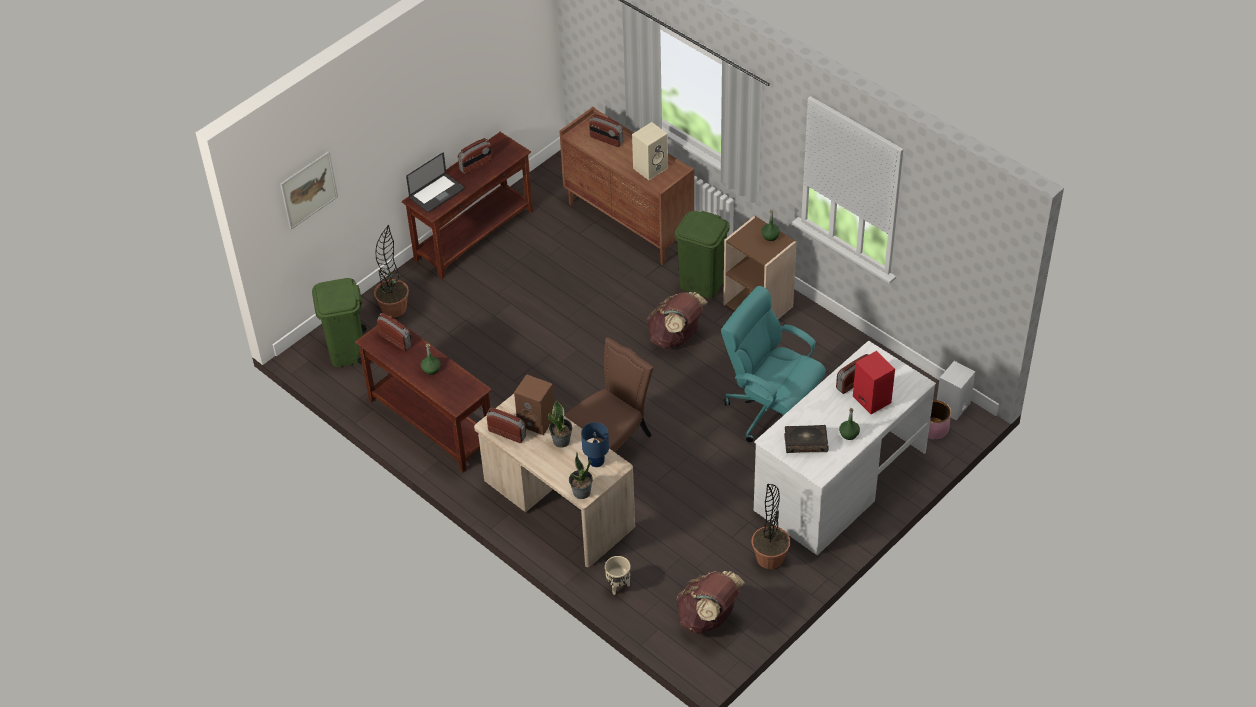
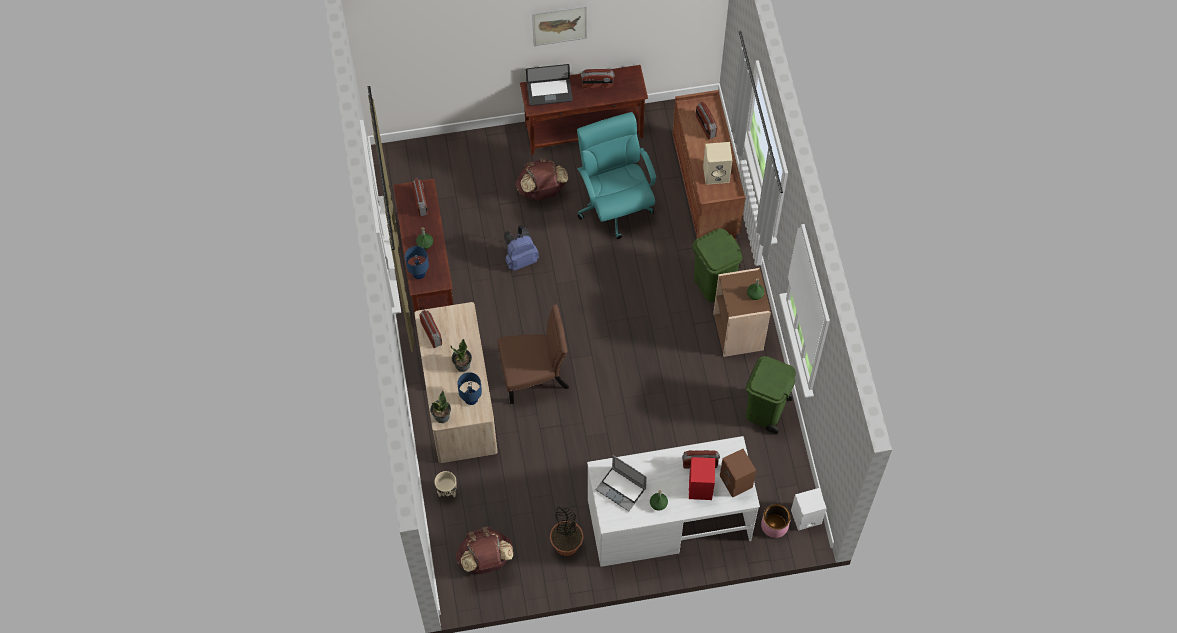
camera: 35 degrees right, 15 degrees up
picture [280,151,338,229] -> picture moved to [532,5,587,46]
green trash can [312,278,372,367] -> green trash can moved to [746,356,796,434]
potted plant [374,225,409,318] -> none
brown speaker [514,374,554,435] -> brown speaker moved to [720,449,756,498]
brown backpack [647,292,708,349] -> brown backpack moved to [516,159,568,200]
turquoise office chair [721,286,826,442] -> turquoise office chair moved to [577,112,656,239]
book [784,425,828,453] -> laptop [596,455,647,511]
none -> blue table lamp [405,246,429,279]
none -> blue backpack [504,226,539,271]

